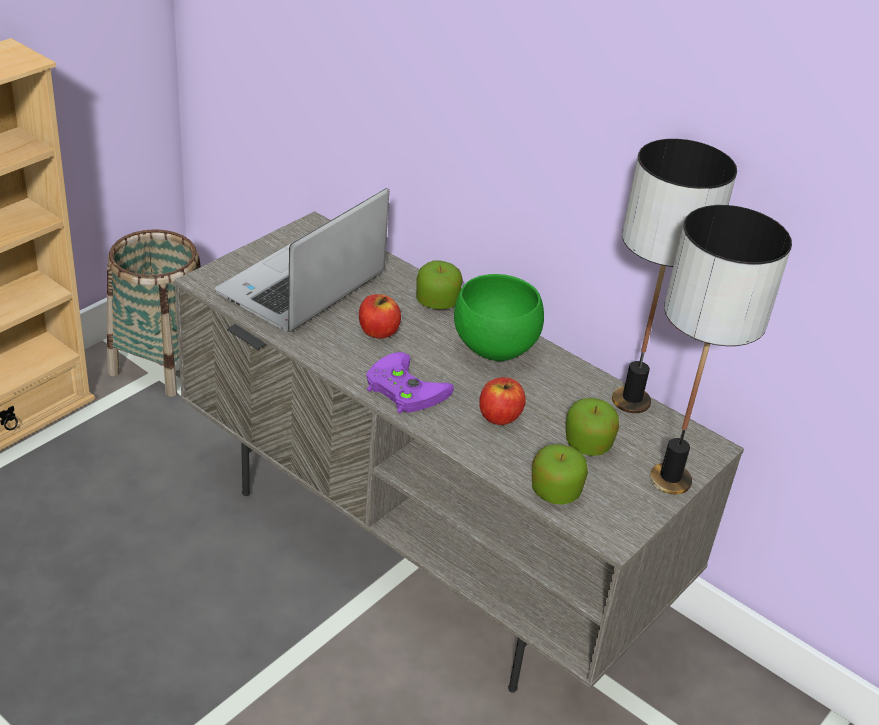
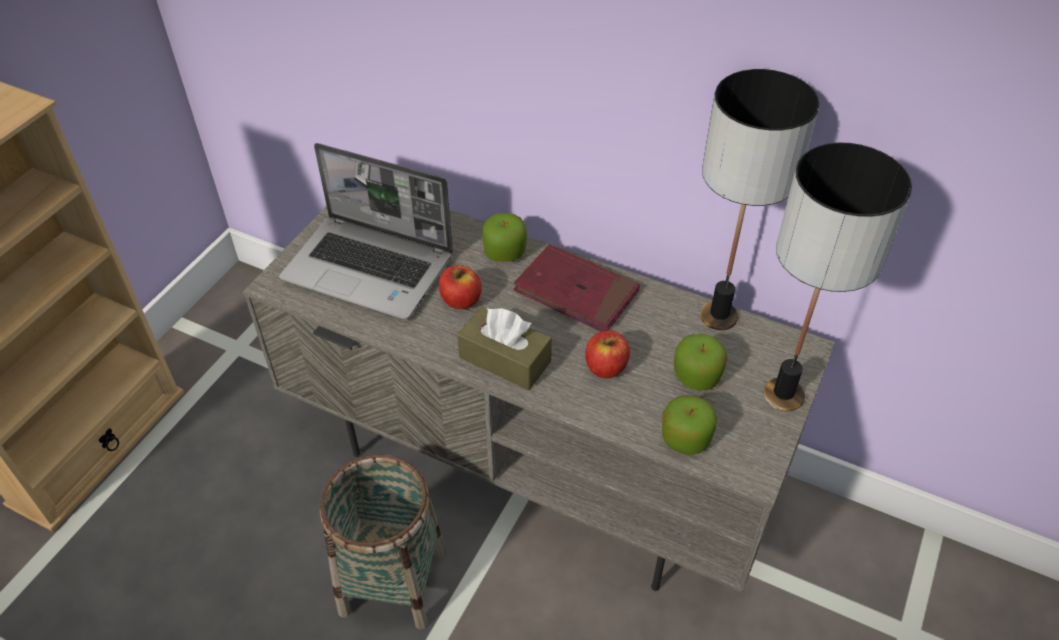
camera: 10 degrees left, 10 degrees up
basket [107,229,201,397] -> basket moved to [319,454,445,630]
laptop [215,188,389,332] -> laptop turned 90 degrees counterclockwise [279,143,453,320]
purple game controller [366,352,454,413] -> brown tissue box [457,307,552,390]
green bowl [454,274,544,361] -> red book [513,244,640,332]

